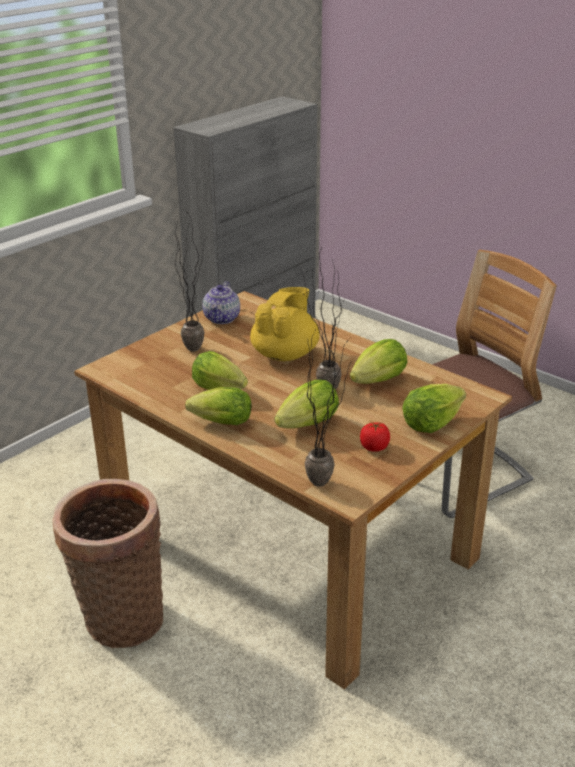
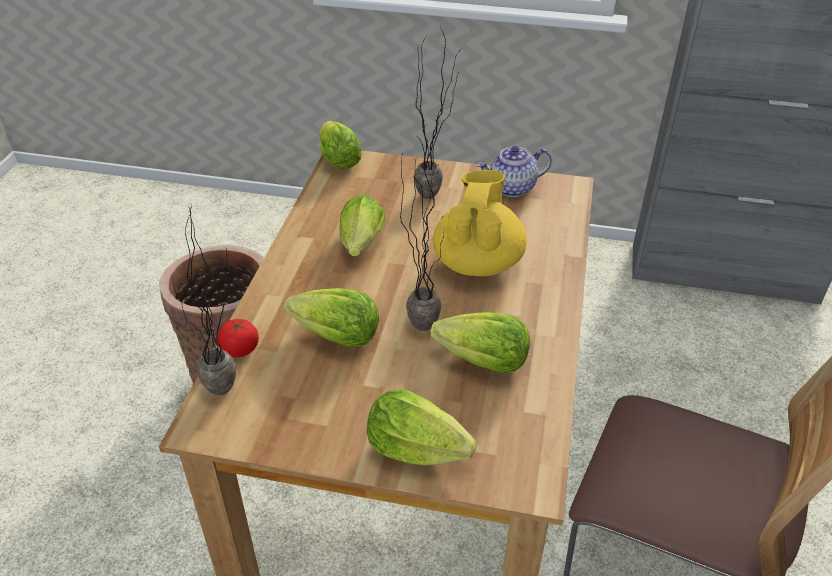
camera: 60 degrees right, 10 degrees up
lettuce [185,387,251,425] -> lettuce moved to [319,121,362,169]
yellow teapot [250,287,320,361] -> yellow teapot turned 75 degrees counterclockwise [433,170,527,277]
tomato [360,422,390,452] -> tomato moved to [217,319,259,357]

